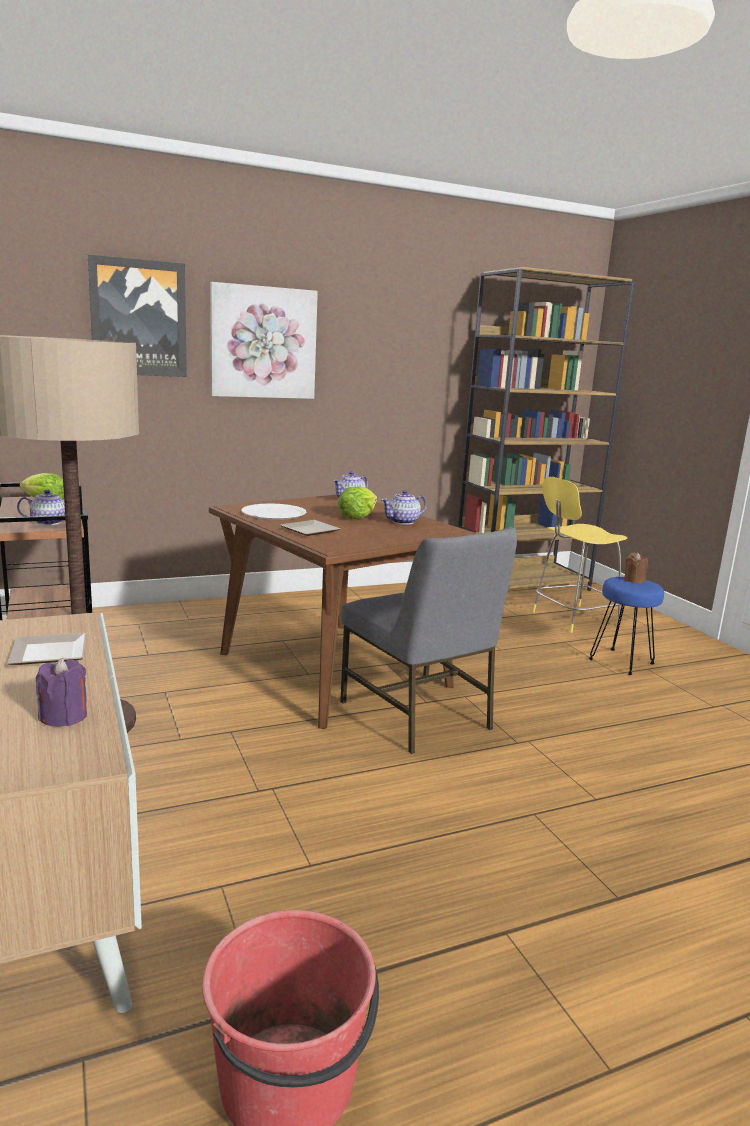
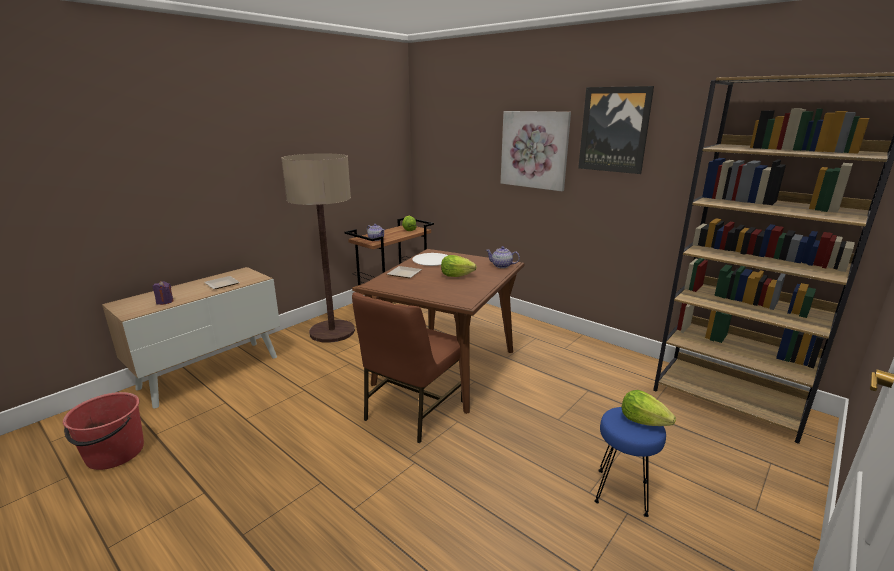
camera: 65 degrees right, 5 degrees up
picture [87,255,187,377] -> picture moved to [578,86,654,174]
grey chair [340,527,517,754] -> brown chair [352,292,462,444]
teapot [381,490,427,525] -> none
yellow stool [532,477,627,633] -> none
brown candle [624,552,648,583] -> lettuce [621,390,676,426]

